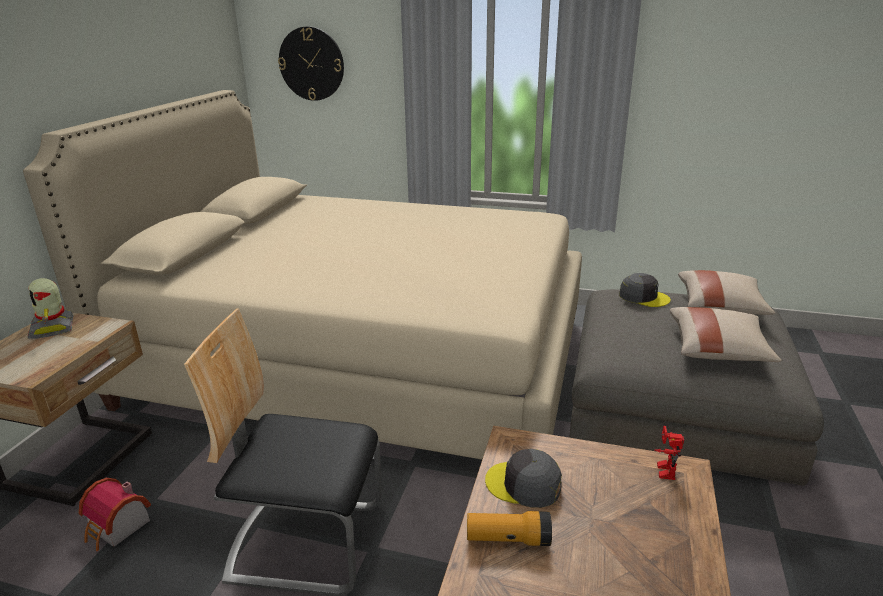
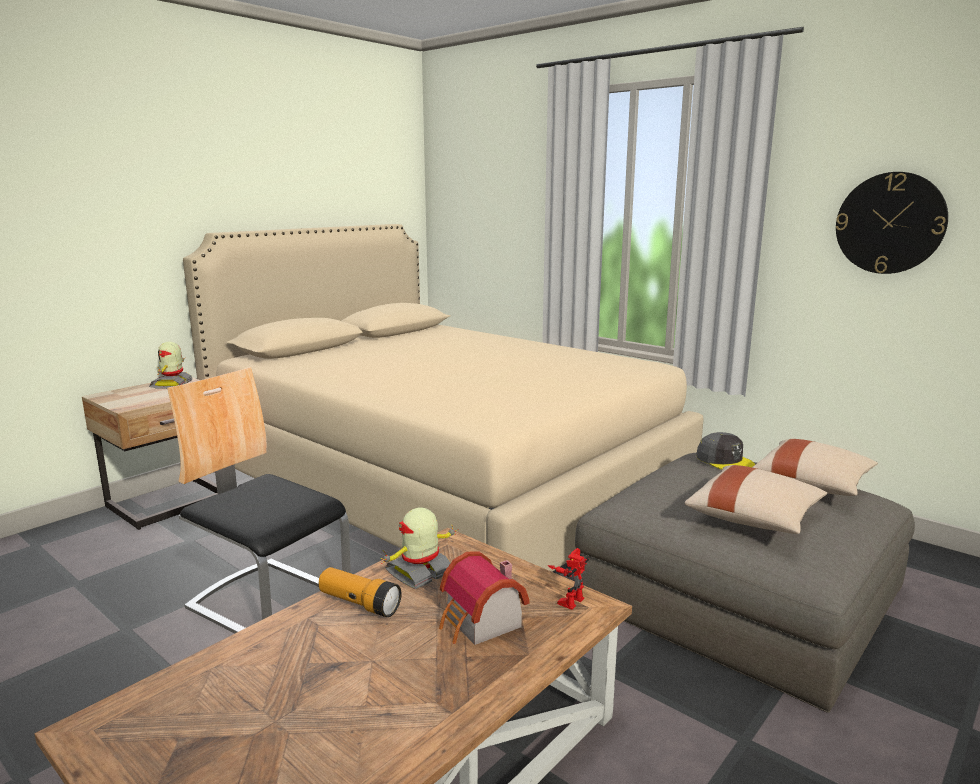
camera: 25 degrees right, 10 degrees down
toy house [79,478,151,551] -> toy house moved to [439,551,530,645]
wall clock [278,26,344,101] -> wall clock moved to [836,172,948,274]
grey cap [485,449,562,508] -> toy robot [380,507,459,589]

